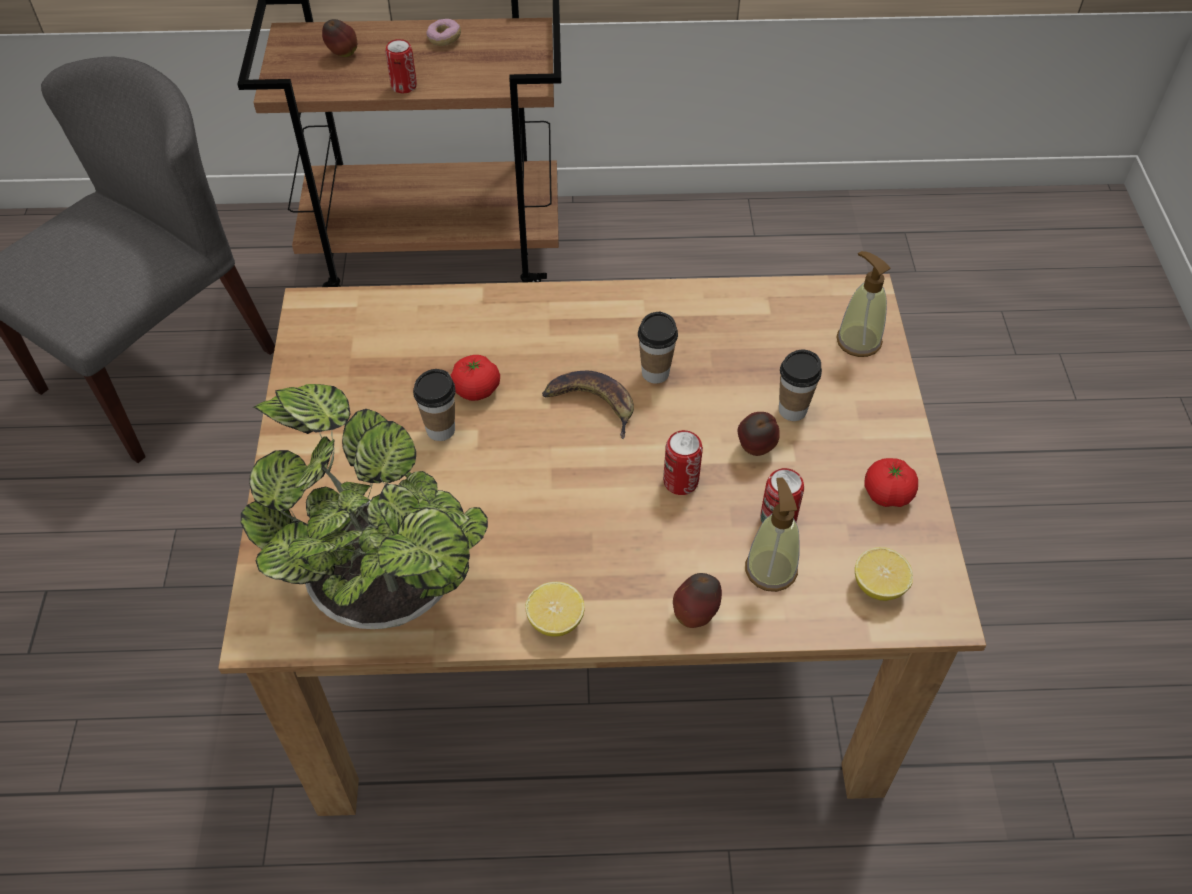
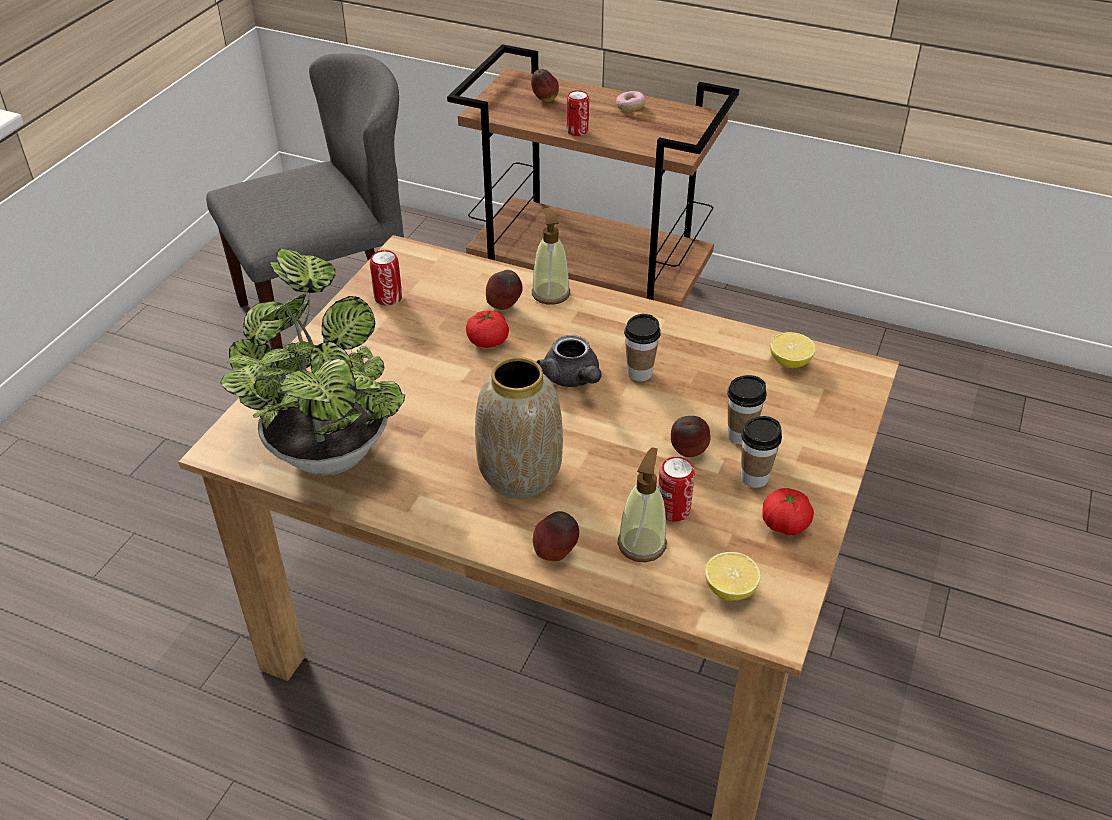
camera: 25 degrees right, 10 degrees down
cup [413,369,456,441] -> cup moved to [741,416,782,488]
lemon [525,582,585,637] -> lemon moved to [770,332,816,368]
banana [542,371,634,439] -> grey teapot [537,335,602,387]
can [663,430,703,495] -> can moved to [370,250,402,306]
soap dispenser [836,251,891,357] -> soap dispenser moved to [532,208,570,305]
none -> vase [475,357,563,498]
none -> apple [486,270,523,310]

